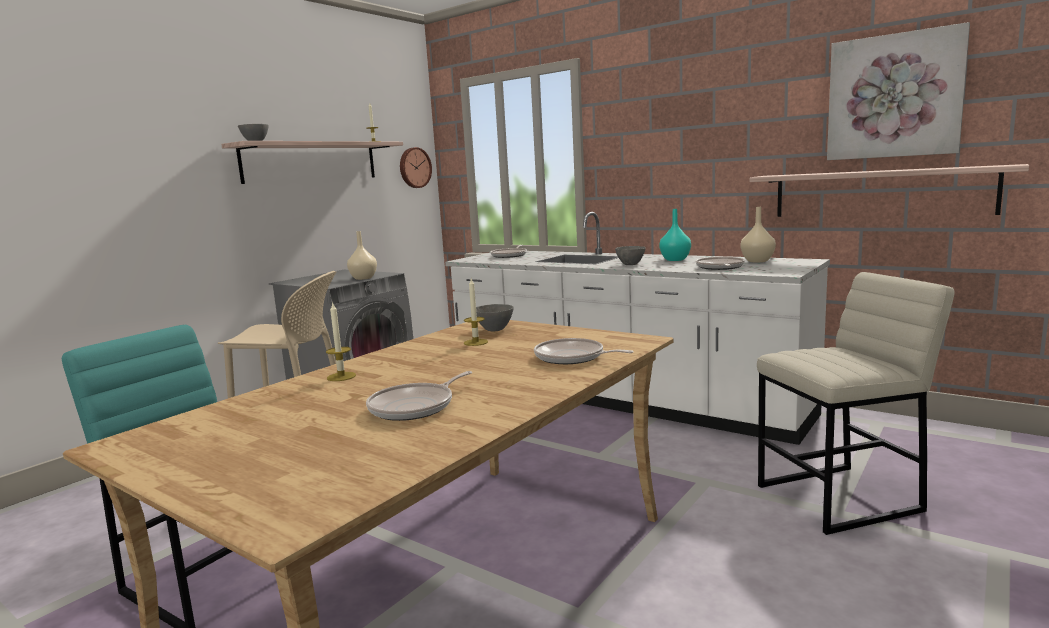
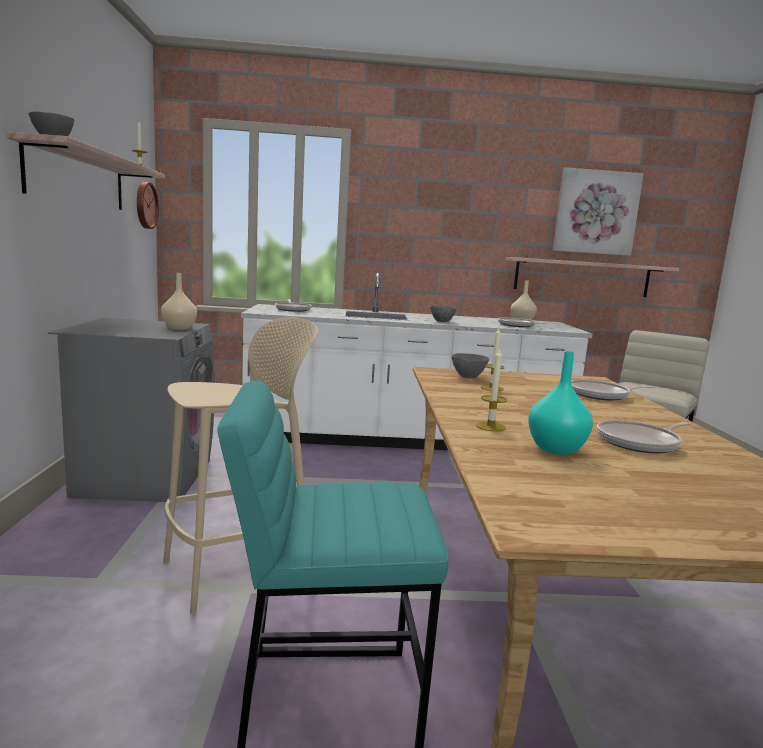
camera: 40 degrees left, 0 degrees up
frying pan [366,371,472,421] -> frying pan turned 60 degrees clockwise [597,420,691,453]
turquoise vase [659,209,691,261] -> turquoise vase moved to [528,351,593,455]

